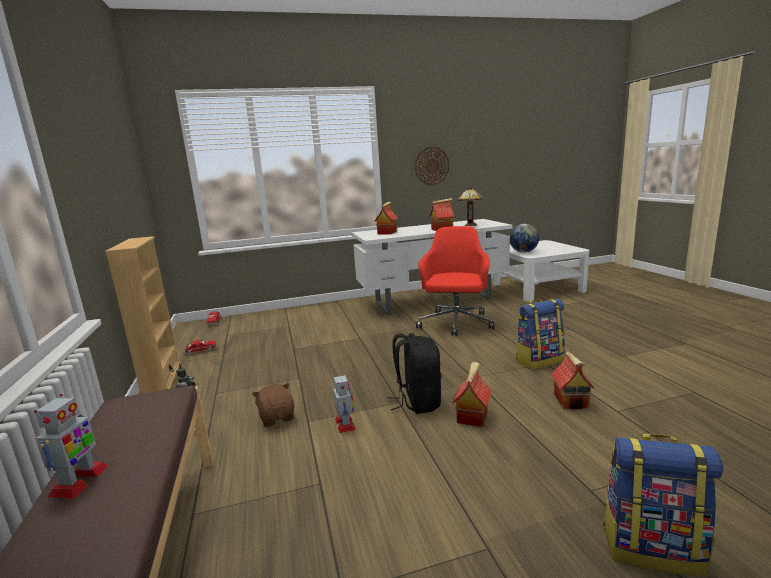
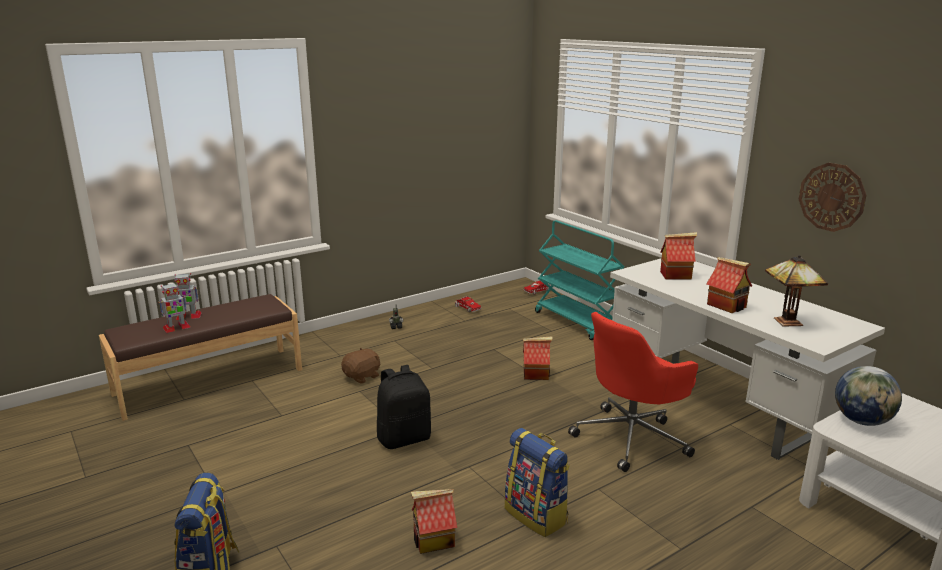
camera: 70 degrees right, 5 degrees up
beige bookcase [105,236,181,394] -> none
toy robot [333,375,356,433] -> toy robot moved to [158,284,190,333]
red office chair [416,226,494,336] -> red office chair turned 150 degrees clockwise [568,312,698,472]
toy house [452,362,492,427] -> toy house moved to [523,336,553,380]
none -> turquoise cart [535,220,625,340]

